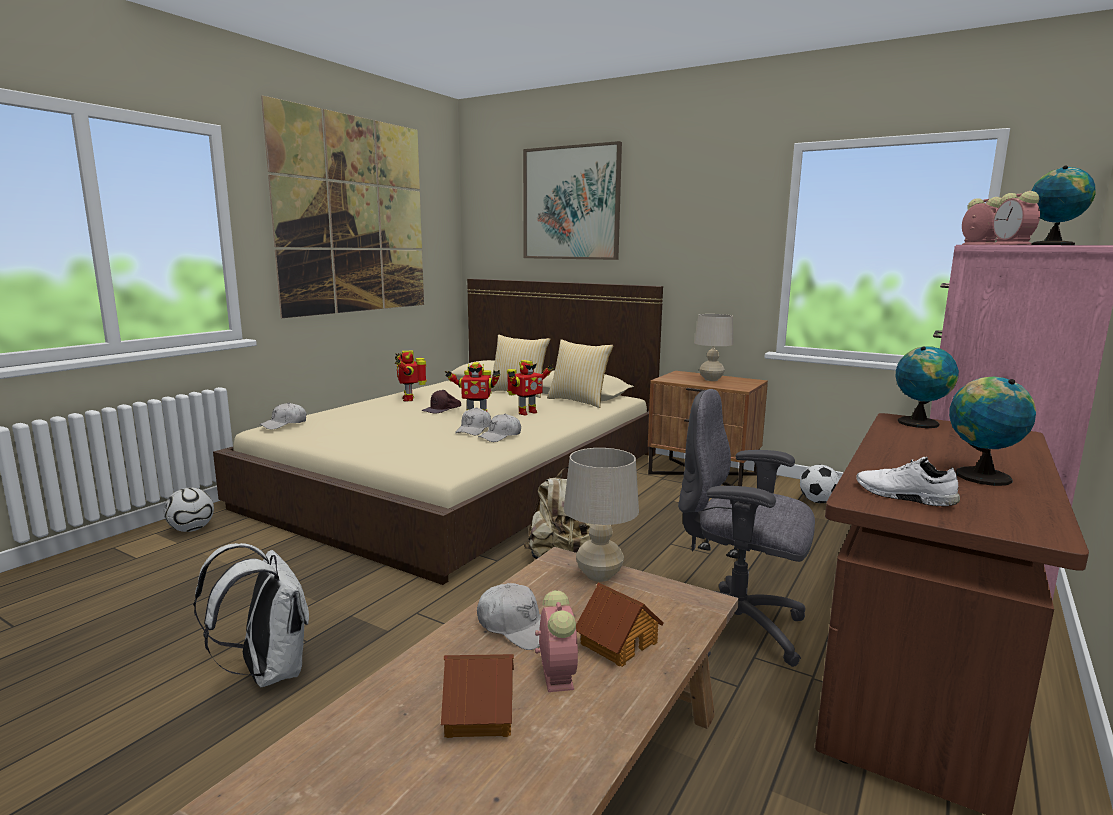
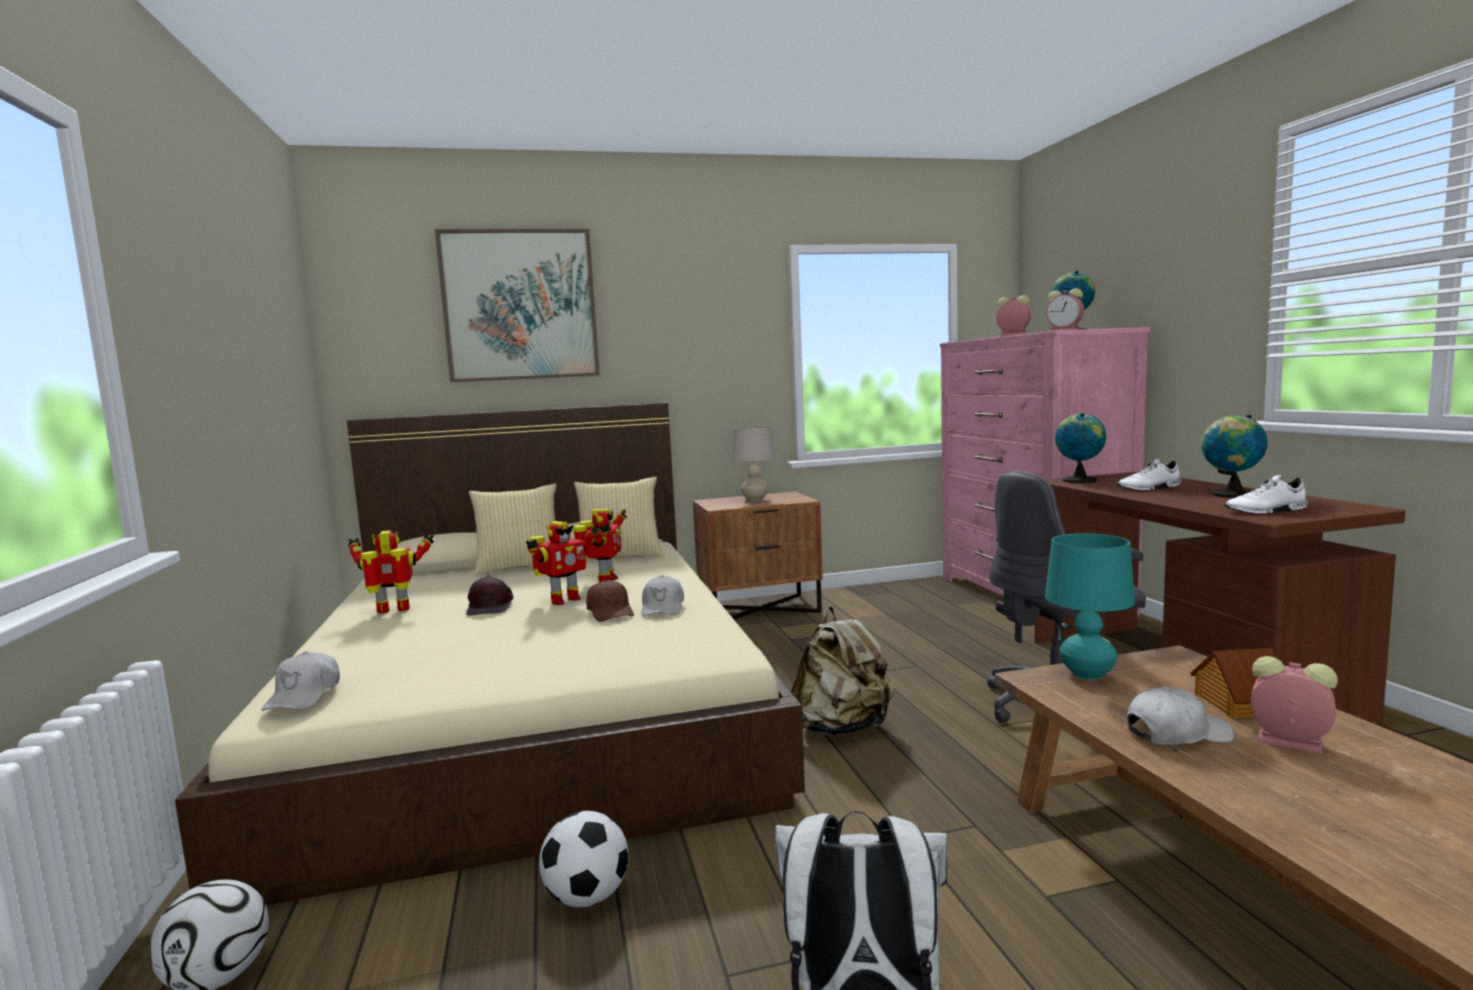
camera: 45 degrees left, 5 degrees down
picture [261,96,424,318] -> none
toy robot [394,350,427,401] -> toy robot turned 135 degrees clockwise [349,530,434,614]
toy house [441,654,514,738] -> none
white cap [455,408,491,436] -> brown cap [586,580,634,622]
beige table lamp [564,448,639,582] -> turquoise table lamp [1045,533,1135,680]
football [800,465,840,503] -> football moved to [539,811,628,908]
none -> white shoe [1117,459,1181,491]

